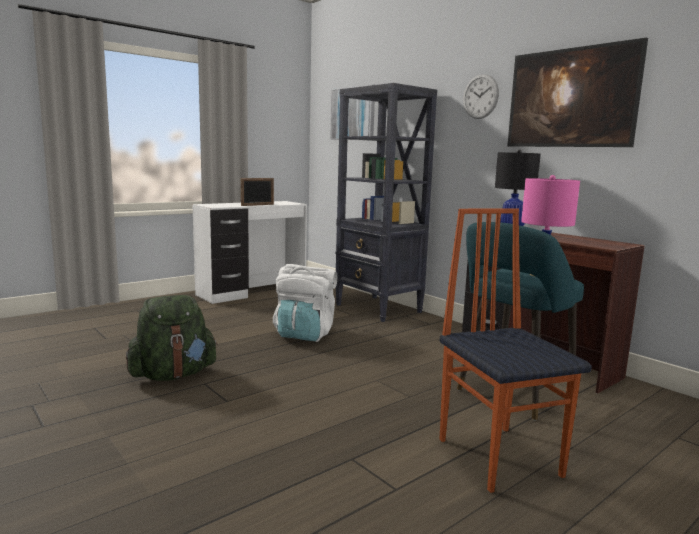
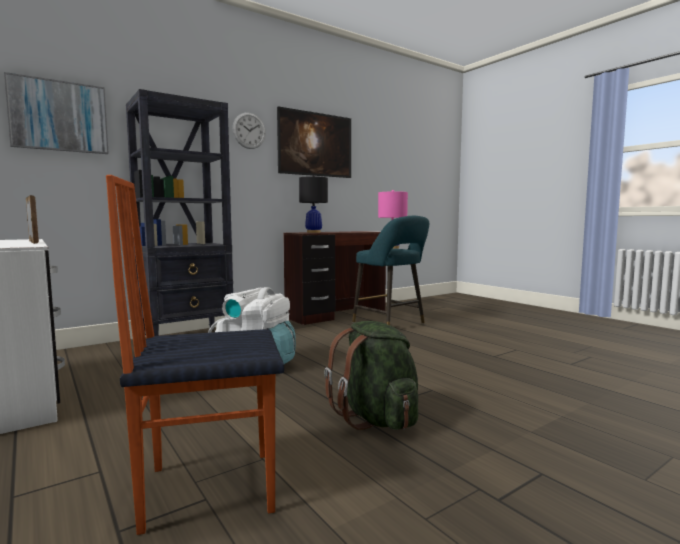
camera: 85 degrees left, 5 degrees down
chair [439,208,592,493] -> chair moved to [106,175,284,535]

